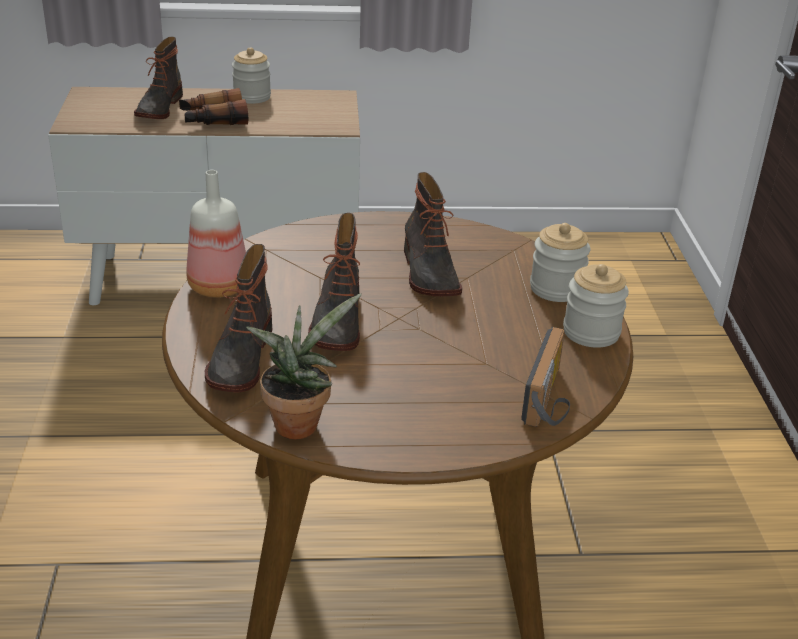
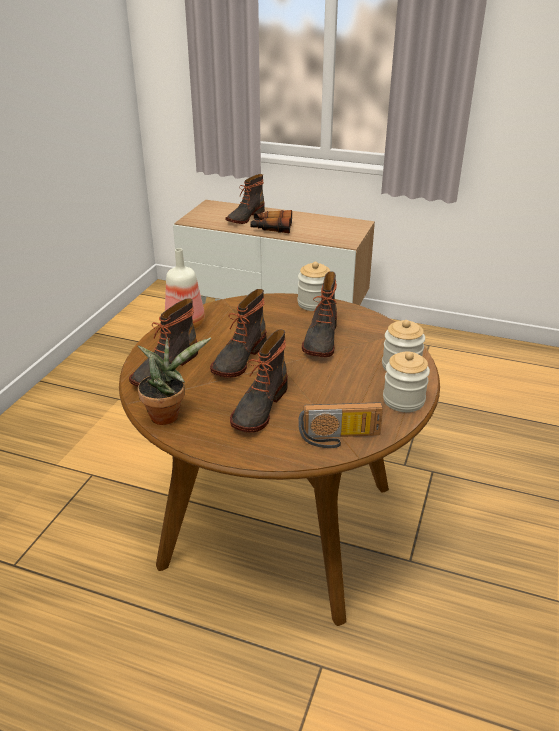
camera: 25 degrees right, 0 degrees up
jar [232,47,271,104] -> jar moved to [297,262,330,311]
radio [521,327,570,427] -> radio turned 45 degrees clockwise [298,402,383,448]
none -> boot [230,329,288,433]

